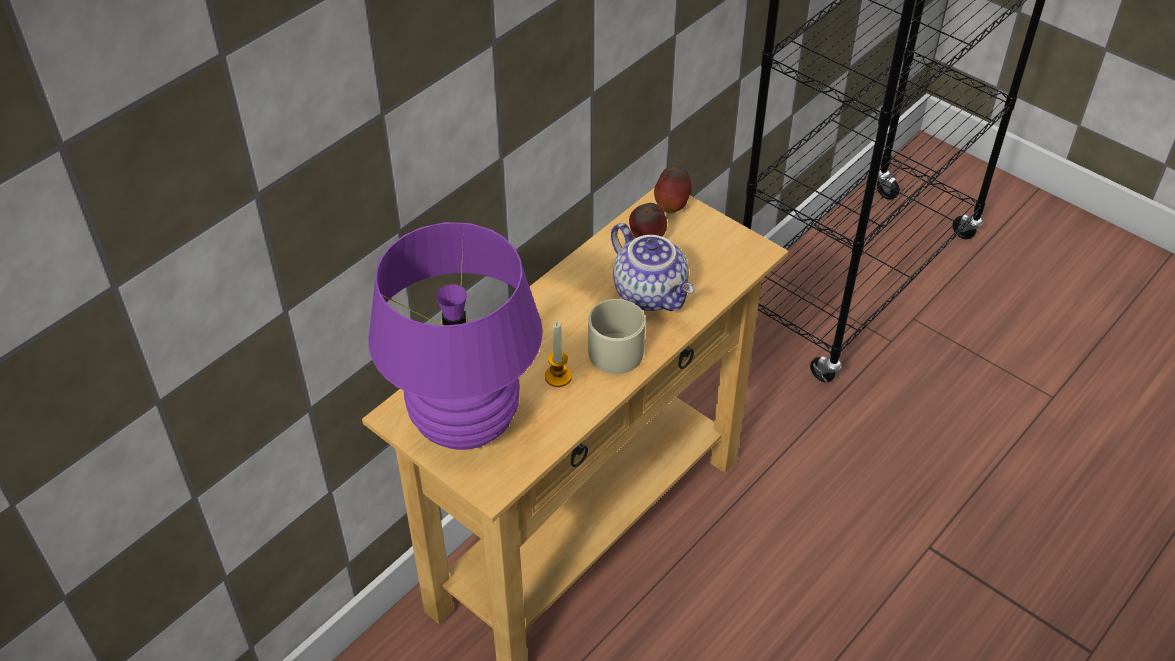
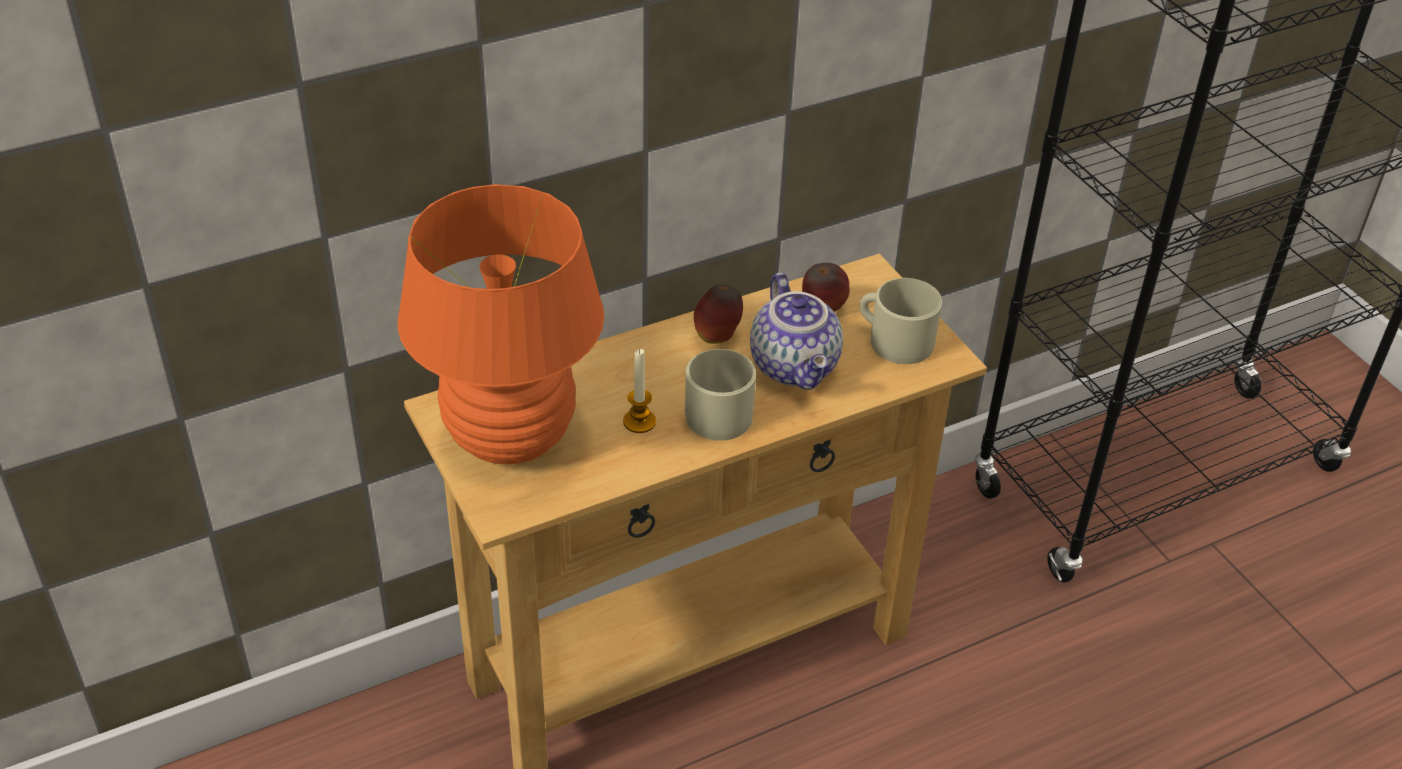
camera: 20 degrees right, 5 degrees down
purple table lamp [368,222,543,450] -> orange table lamp [398,184,604,464]
apple [654,166,692,213] -> apple moved to [694,284,743,344]
none -> beige mug [859,278,942,364]

